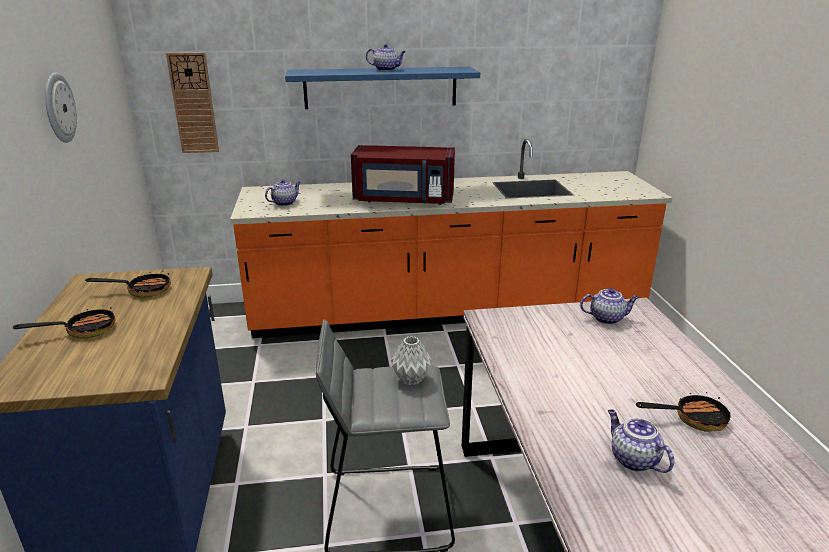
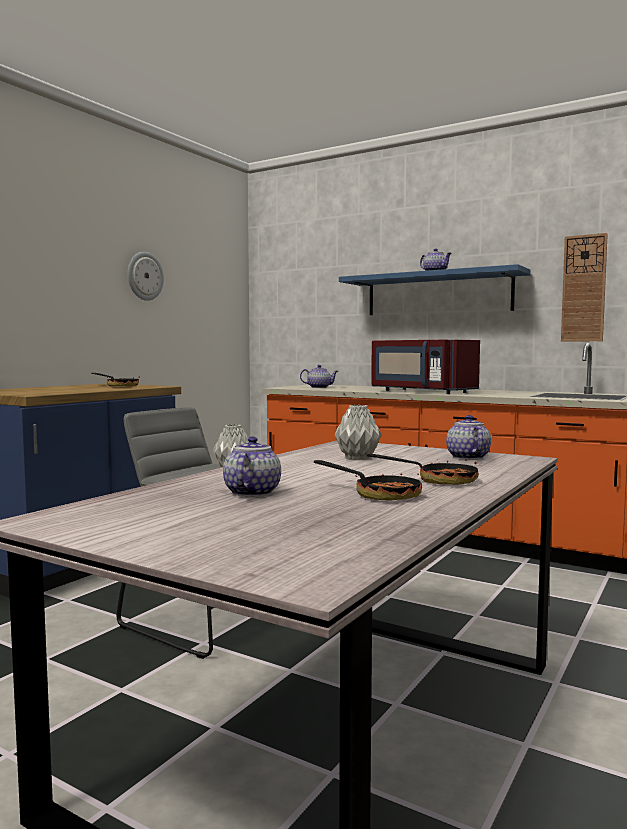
camera: 40 degrees right, 20 degrees down
frying pan [13,302,116,339] -> frying pan moved to [367,454,479,485]
wall clock [166,52,219,153] -> wall clock moved to [561,233,608,342]
teapot [580,288,639,324] -> teapot turned 135 degrees counterclockwise [446,415,491,460]
none -> grey vase [335,405,382,460]

